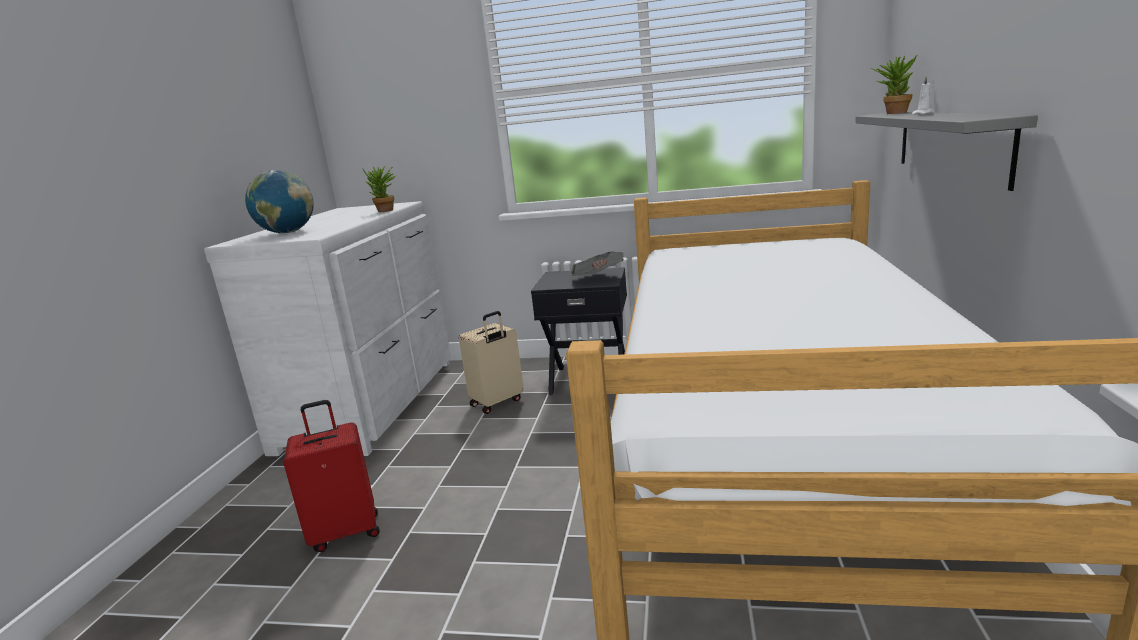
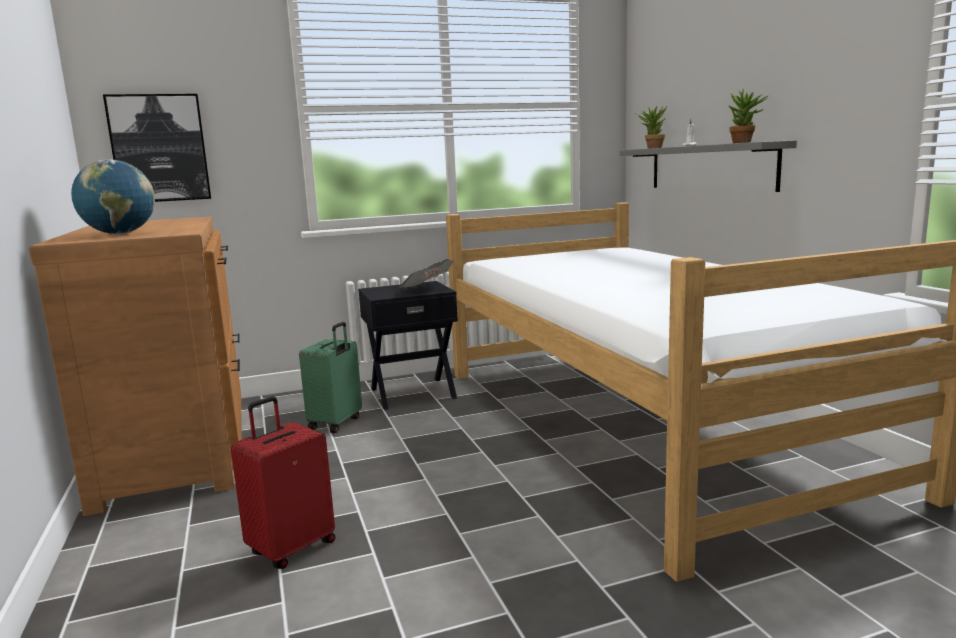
camera: 30 degrees left, 5 degrees down
white dresser [204,201,451,456] -> brown dresser [29,217,242,516]
potted plant [363,166,395,212] -> potted plant moved to [729,88,768,143]
beige suitcase [459,311,524,414] -> green suitcase [299,322,362,433]
none -> picture [103,94,211,202]

